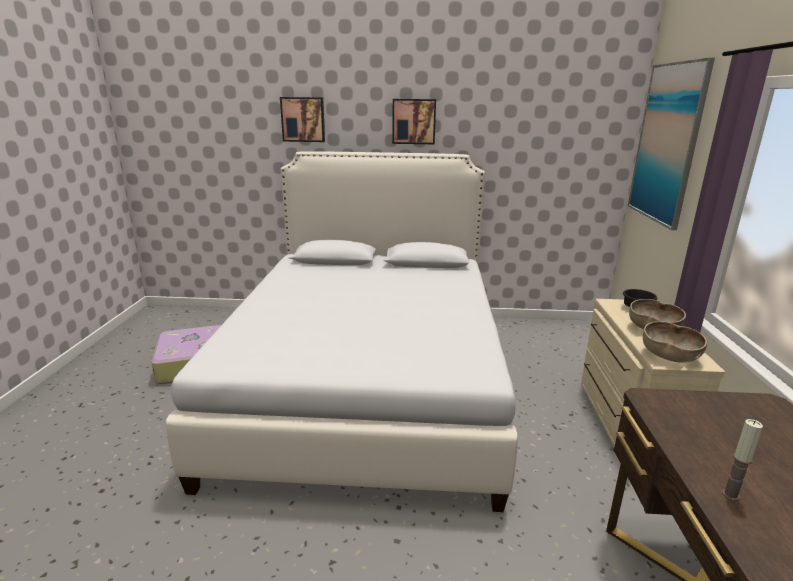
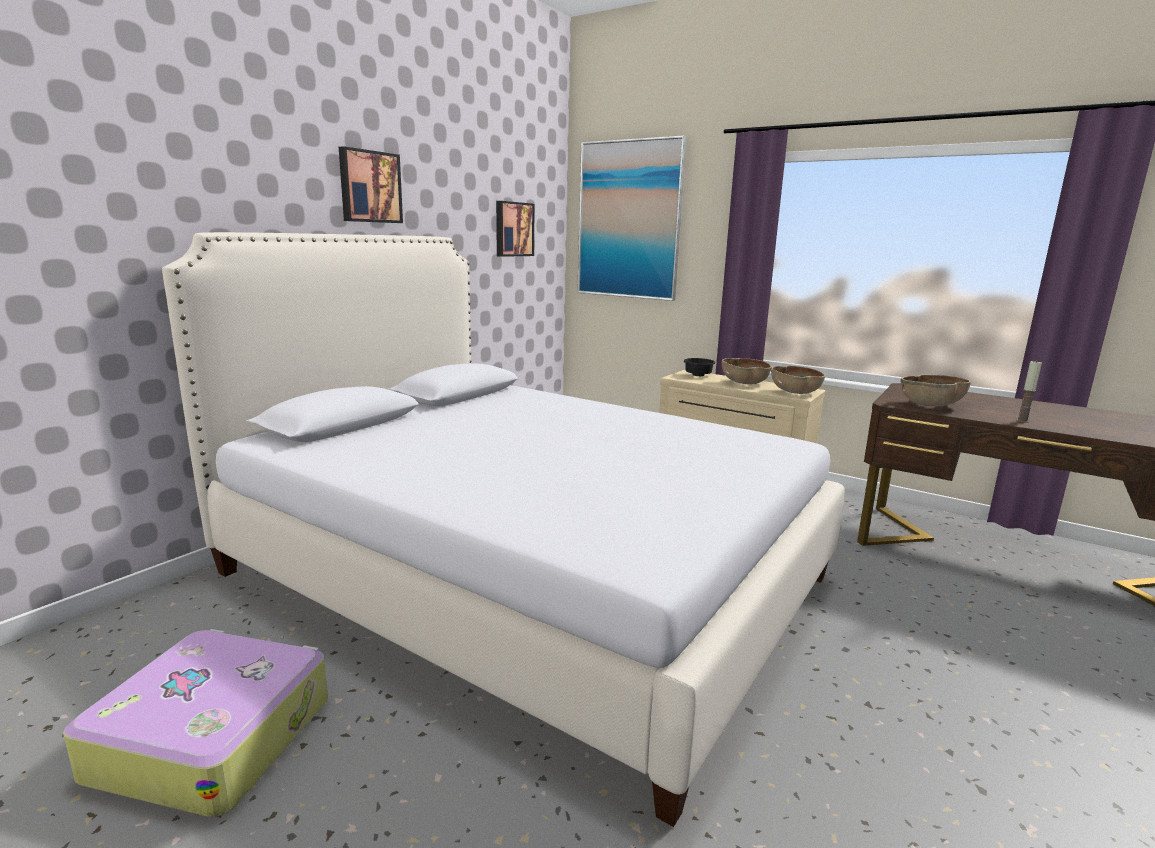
camera: 60 degrees left, 5 degrees down
picture [280,97,325,142] -> picture moved to [496,201,534,257]
none -> brown bowl [901,374,971,406]

